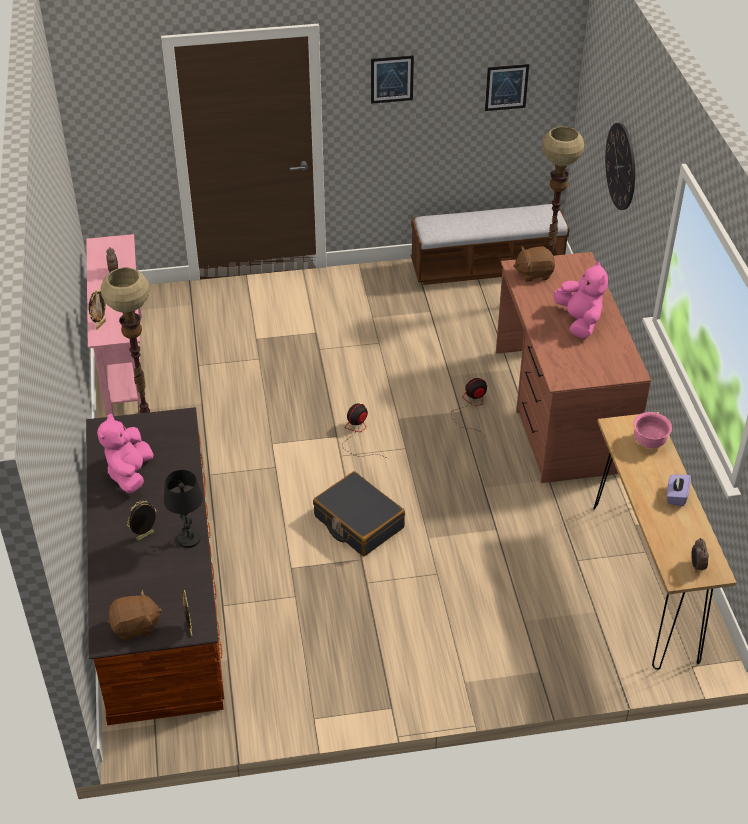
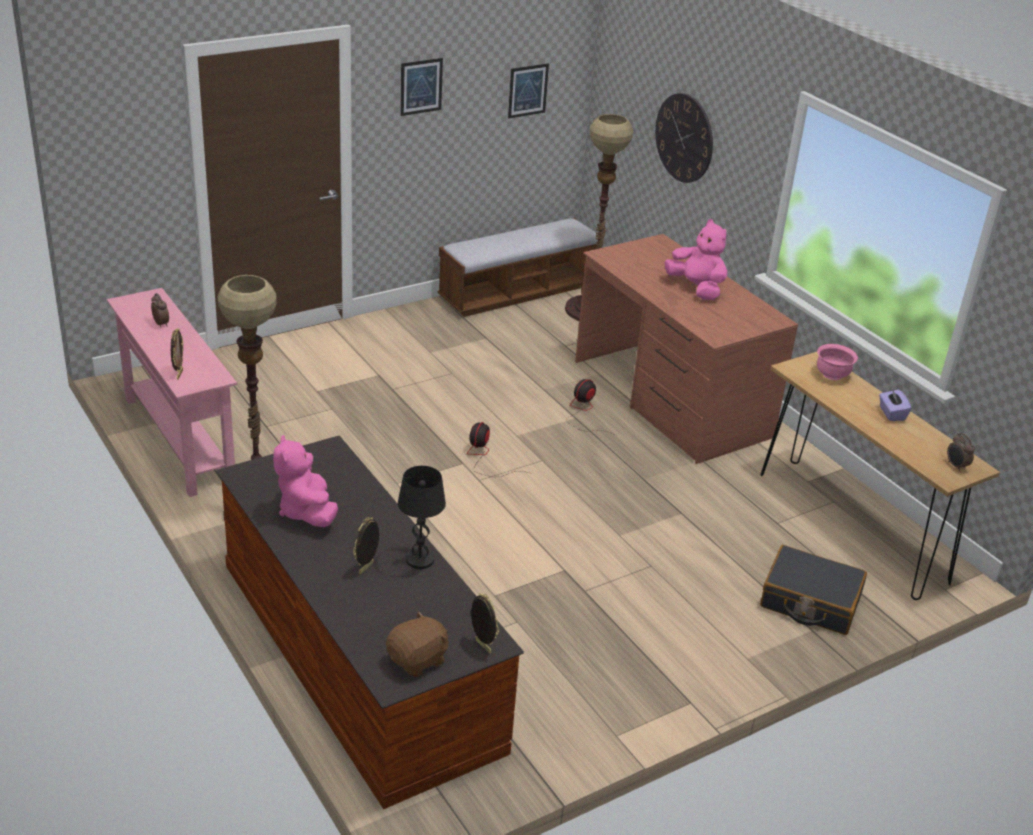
camera: 25 degrees left, 10 degrees down
black suitcase [313,471,405,556] -> black suitcase moved to [760,545,867,635]
brown plush toy [513,247,555,282] -> none

